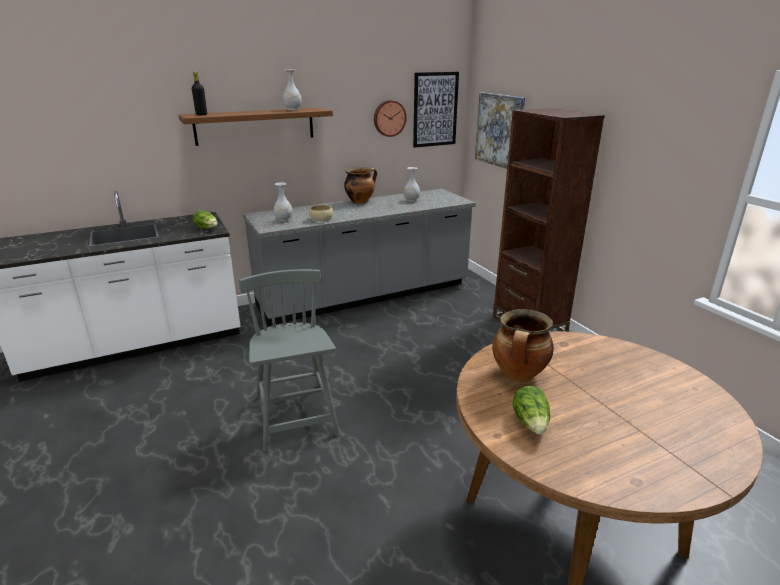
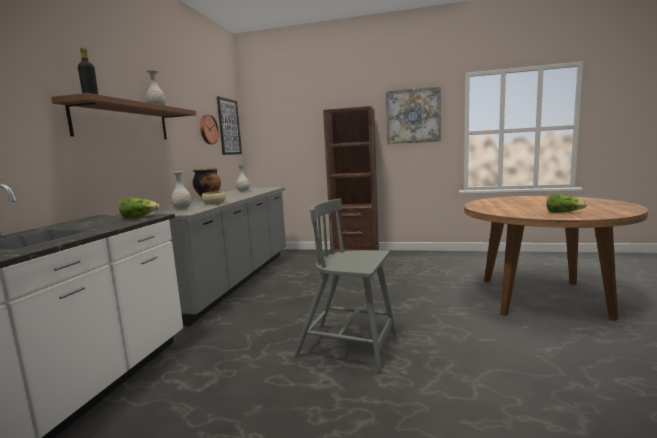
camera: 50 degrees left, 15 degrees down
picture [475,93,525,169] -> picture moved to [386,87,440,144]
cooking pot [492,309,554,382] -> none

